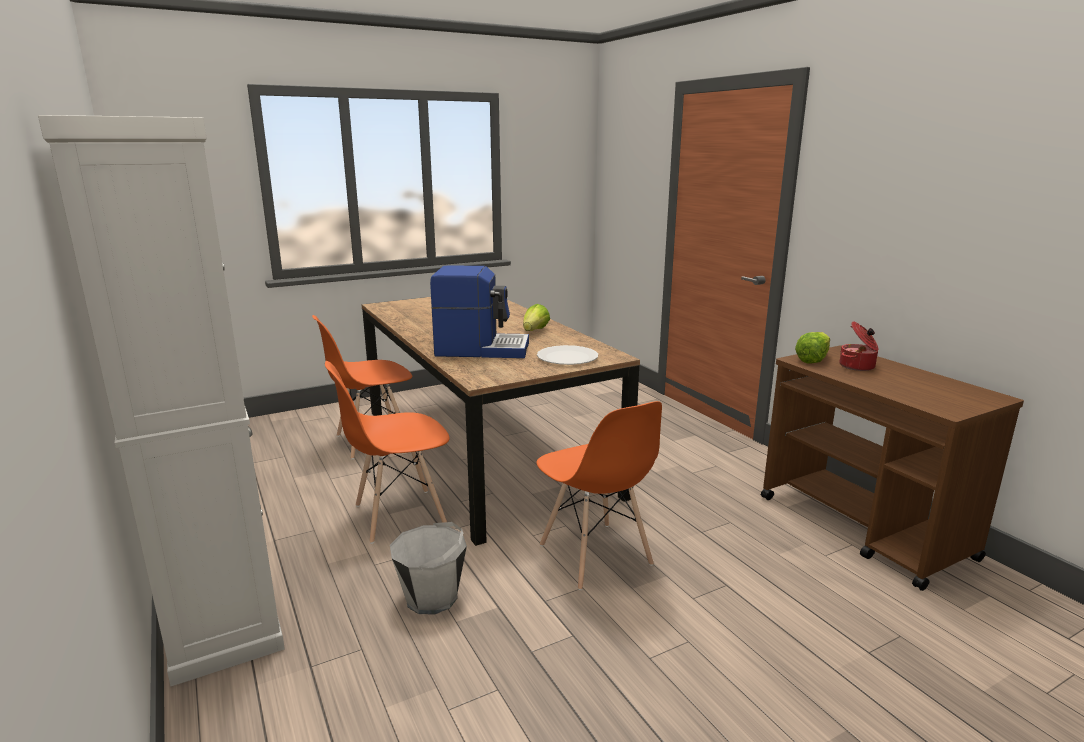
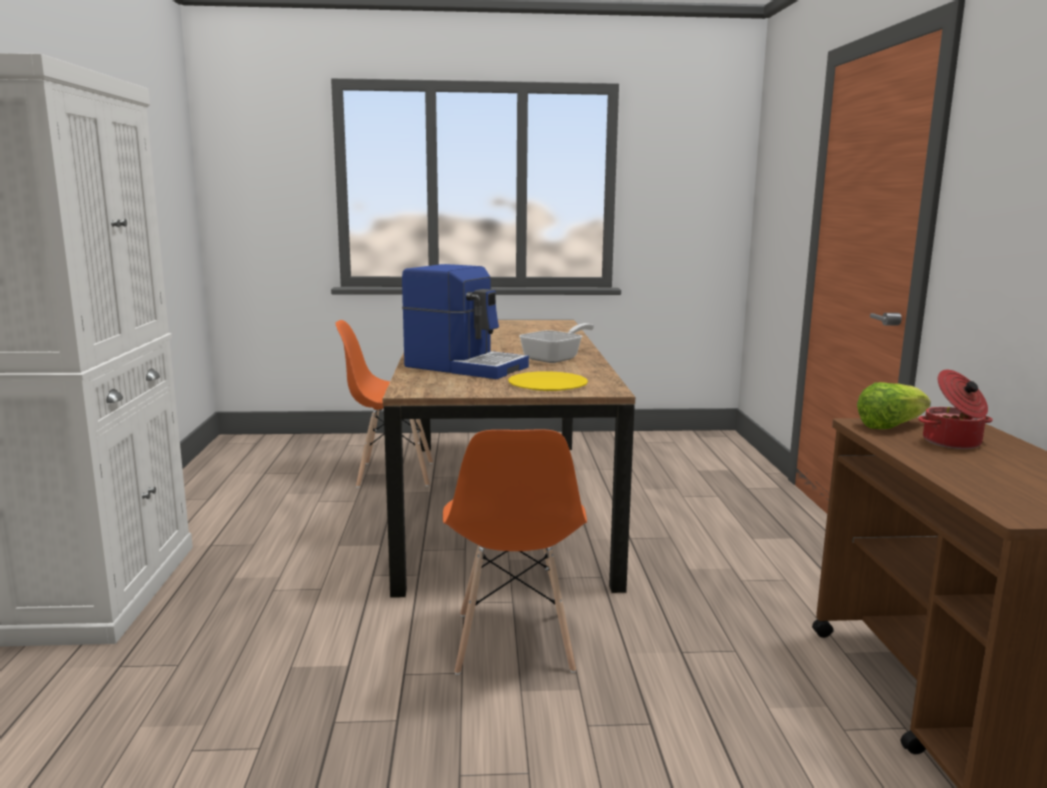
camera: 25 degrees right, 5 degrees down
orange chair [325,361,450,544] -> none
white bucket [390,522,467,614] -> none
lettuce [523,304,550,331] -> frying pan [519,323,594,363]
white plate [537,345,598,365] -> yellow plate [508,371,588,391]

